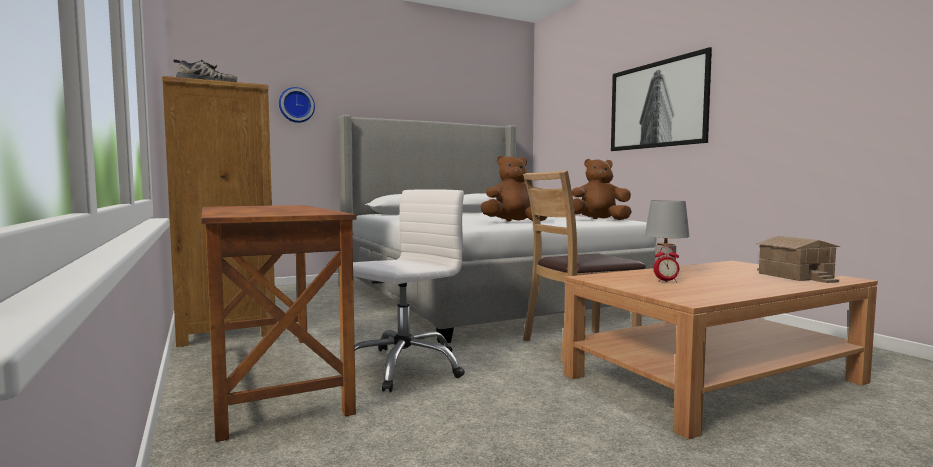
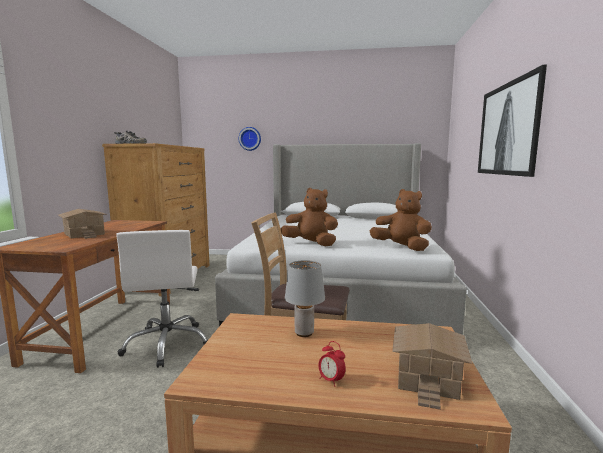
camera: 35 degrees right, 5 degrees up
white office chair [353,189,465,392] -> white office chair turned 90 degrees clockwise [116,230,208,368]
alarm clock [653,246,679,283] -> alarm clock moved to [318,341,346,387]
none -> toy house [58,209,107,239]

